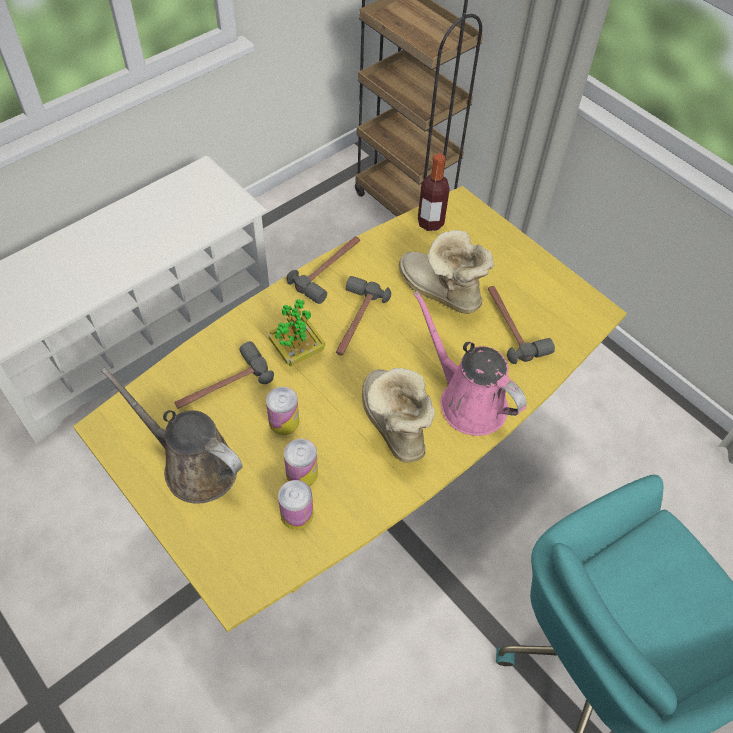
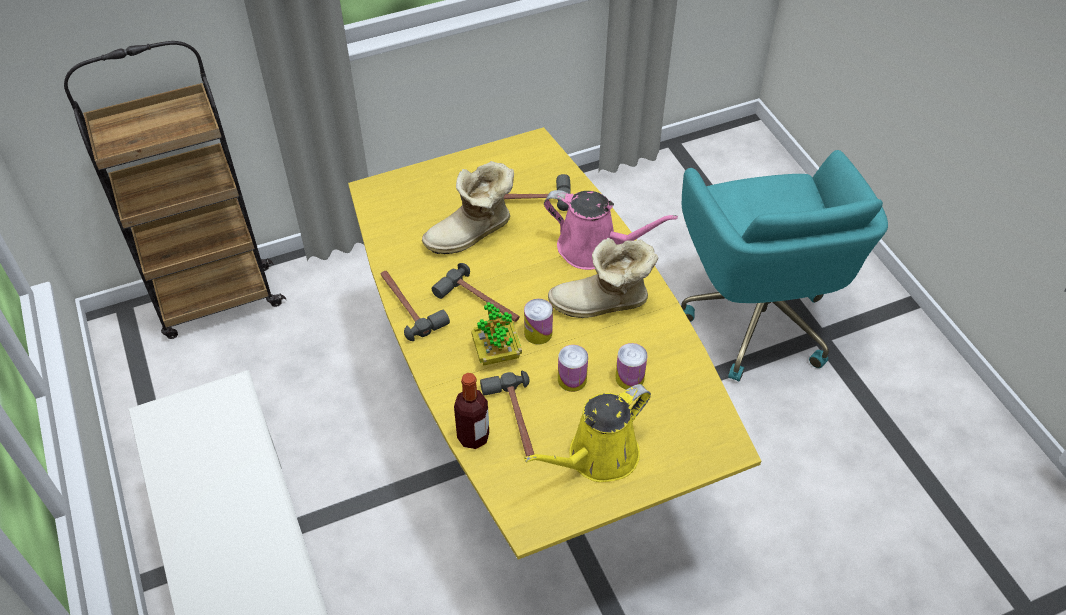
camera: 70 degrees left, 5 degrees down
brown watering can [101,368,242,504] -> yellow watering can [524,384,651,482]
can [278,480,313,530] -> can moved to [524,299,553,345]
pink watering can [414,291,527,436] -> pink watering can turned 135 degrees counterclockwise [544,190,678,270]
bottle [418,153,450,231] -> bottle moved to [454,373,489,449]

